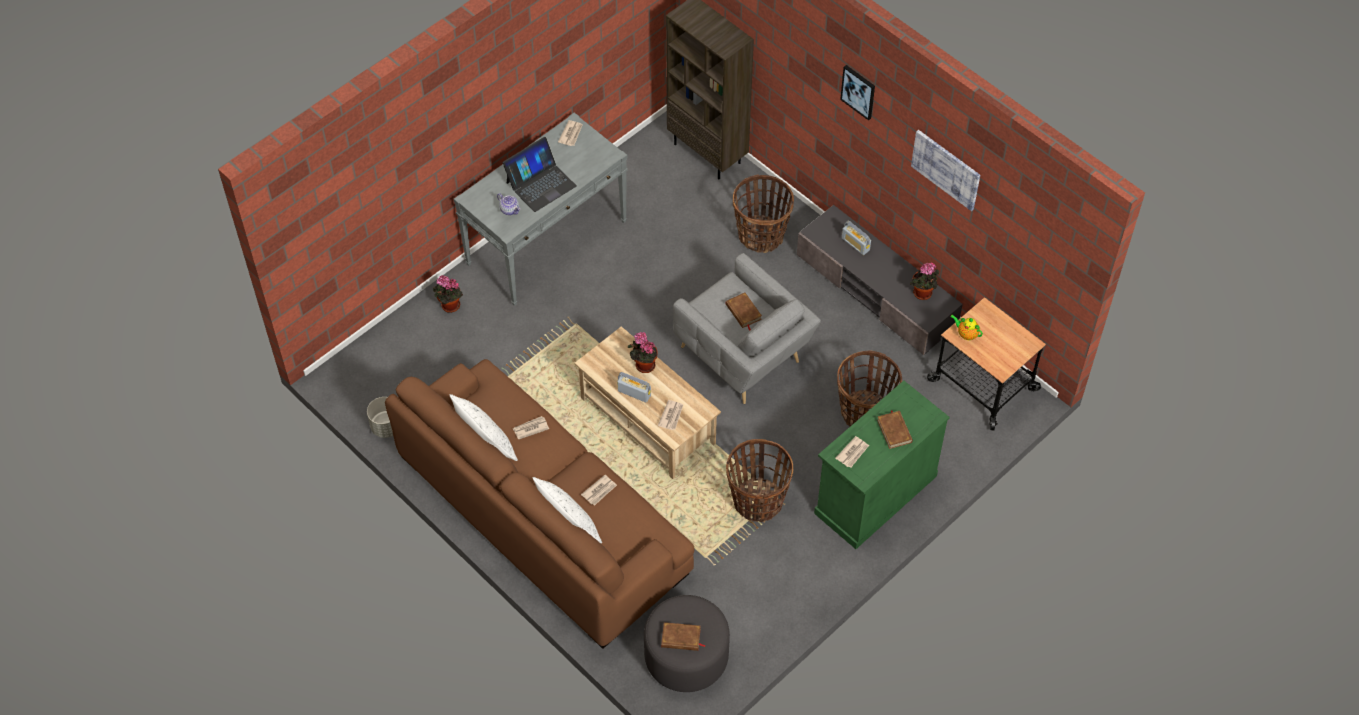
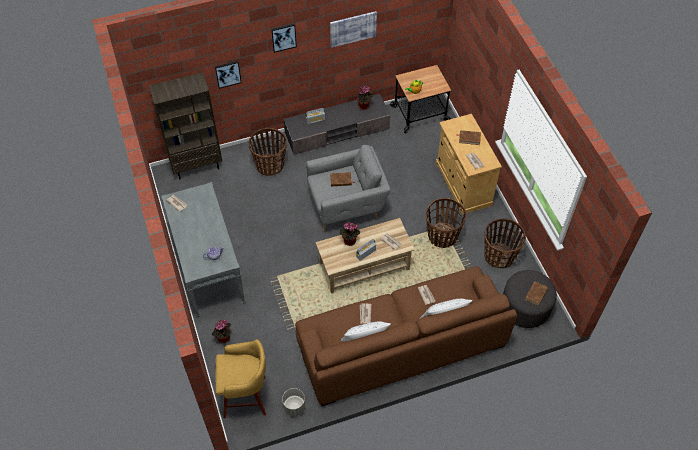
camera: 65 degrees left, 0 degrees up
laptop [503,137,577,212] -> none
green cabinet [814,380,950,549] -> beige cabinet [436,114,502,215]
basket [837,351,902,426] -> basket moved to [484,218,526,268]
none -> picture [215,61,241,89]
none -> yellow stool [215,339,266,418]

